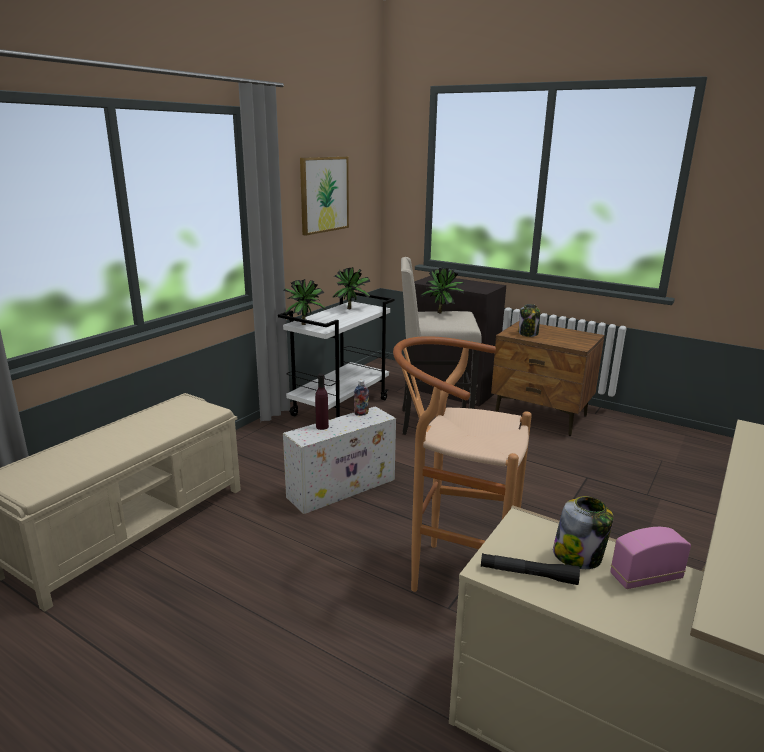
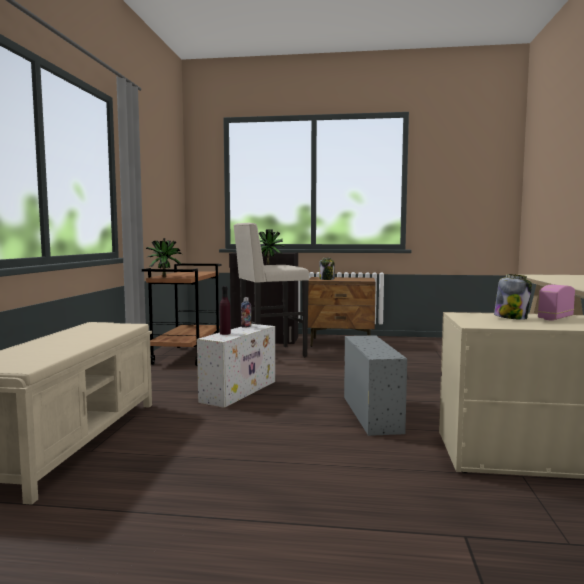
camera: 25 degrees left, 15 degrees down
white cart [278,292,394,418] -> brown cart [142,263,221,366]
picture [300,156,349,235] -> none
potted plant [333,267,371,309] -> none
brown stool [393,336,532,592] -> grey storage box [344,335,407,436]
black flashlight [481,553,580,585] -> none

